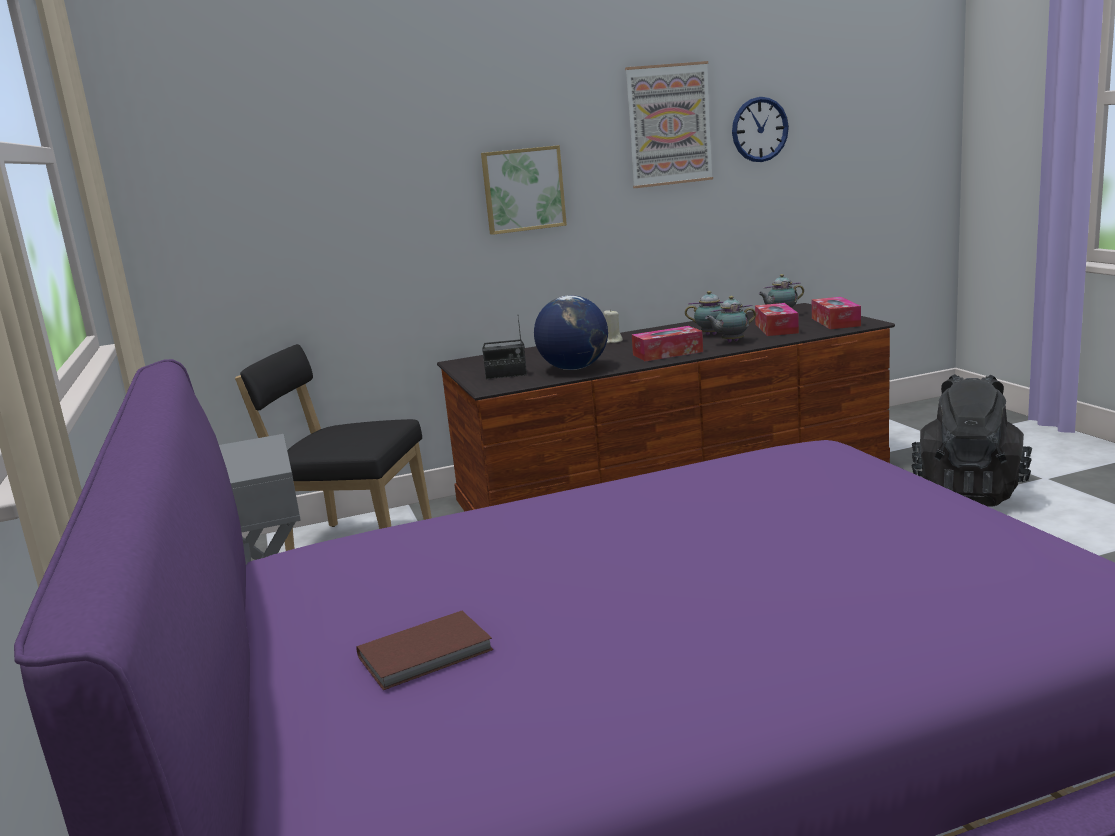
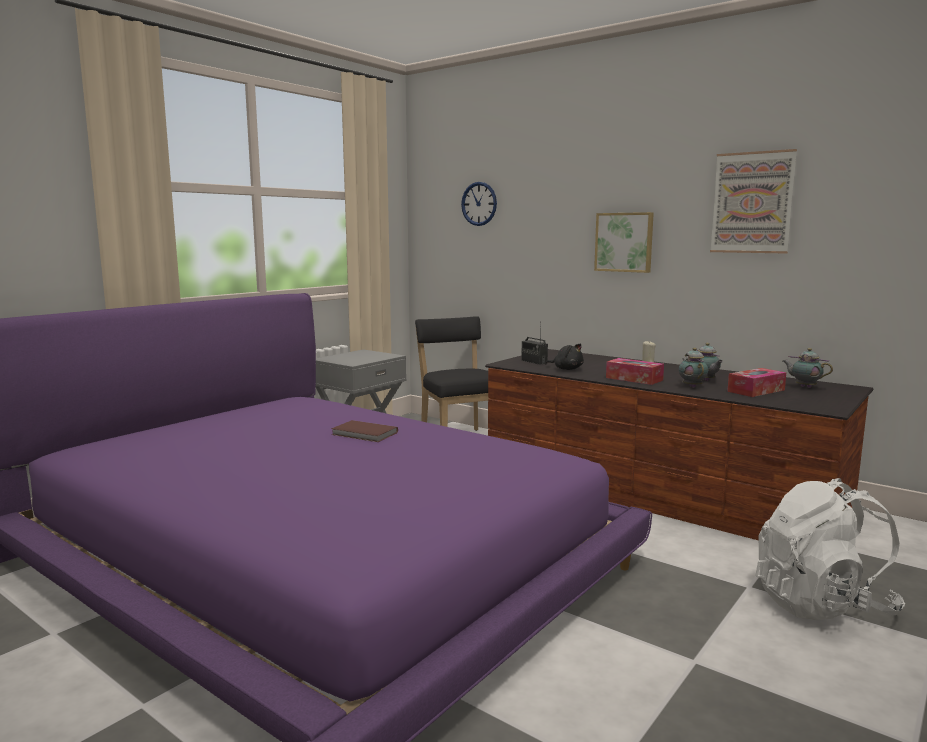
camera: 55 degrees right, 5 degrees down
brown book [356,611,494,690] -> brown book moved to [331,420,398,442]
globe [534,295,608,370] -> black plush toy [545,344,584,370]
teapot [705,296,756,343] -> teapot turned 45 degrees clockwise [679,348,708,388]
wall clock [732,97,789,162] -> wall clock moved to [461,182,497,226]
tissue box [812,297,861,329] -> none
black backpack [911,374,1032,507] -> white backpack [756,478,905,620]

